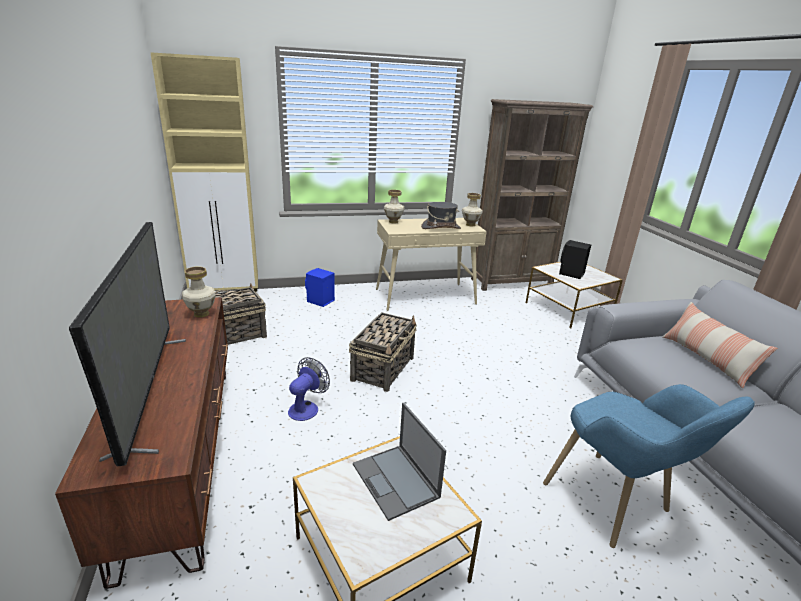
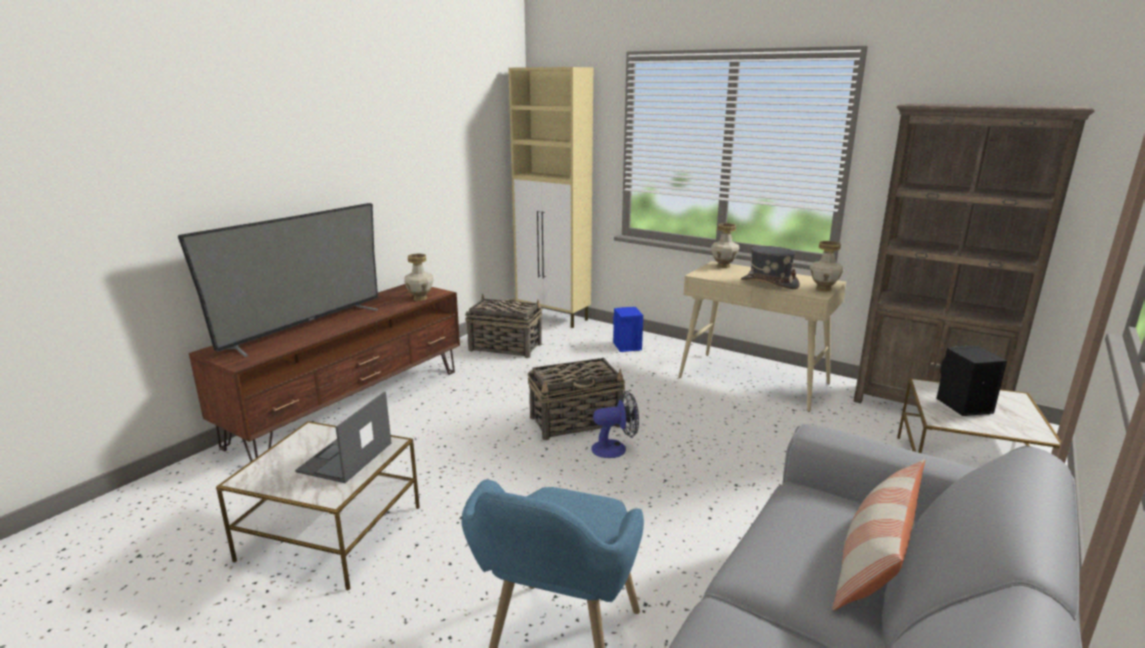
camera: 50 degrees right, 5 degrees down
fan [288,357,330,421] -> fan moved to [591,391,639,458]

